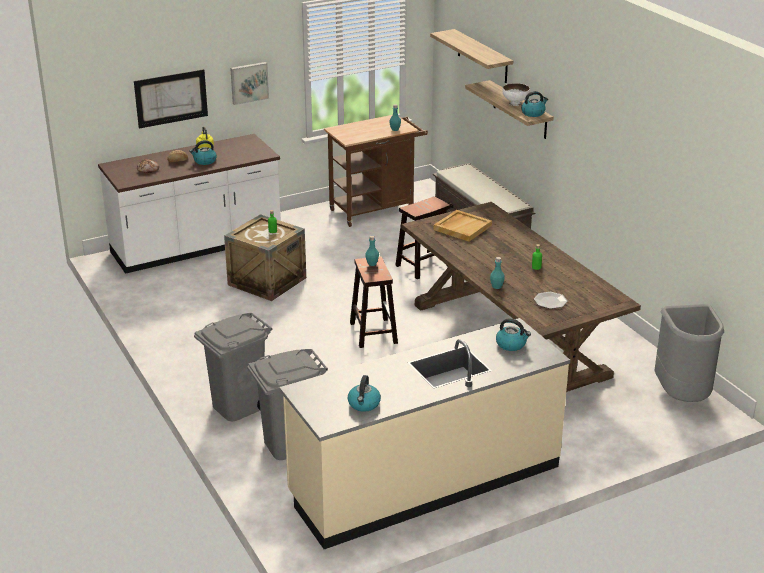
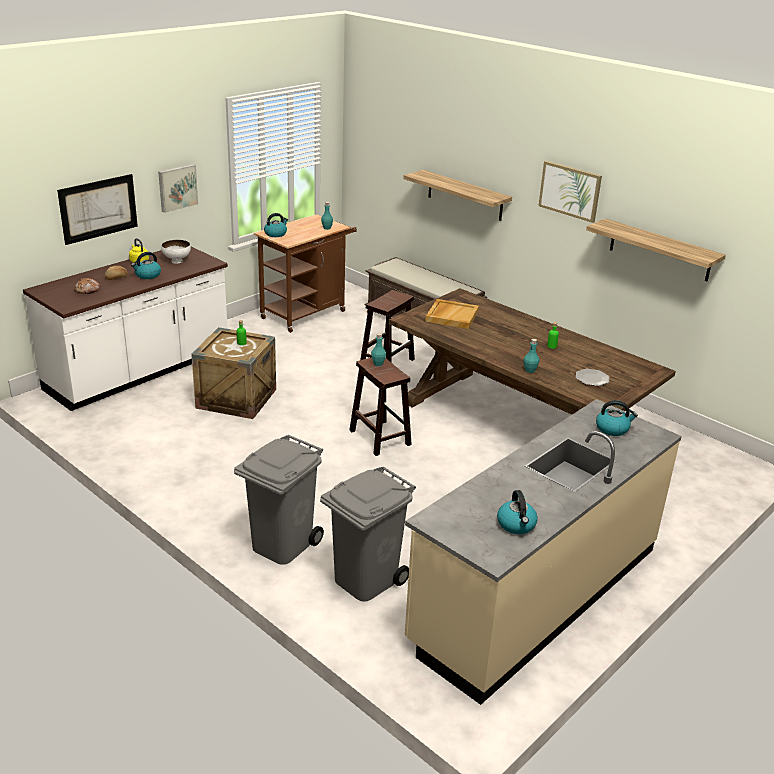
camera: 20 degrees left, 0 degrees up
shelf [430,29,513,83] -> shelf moved to [586,219,726,281]
white bowl [502,83,530,106] -> white bowl moved to [161,239,191,263]
kettle [521,91,548,117] -> kettle moved to [264,213,288,237]
grey trash can [654,304,724,402] -> none
none -> picture [539,161,602,223]

